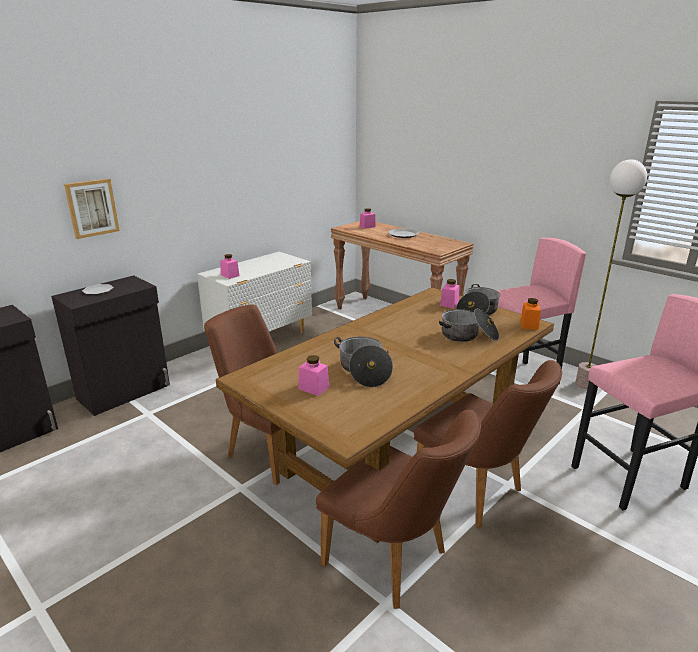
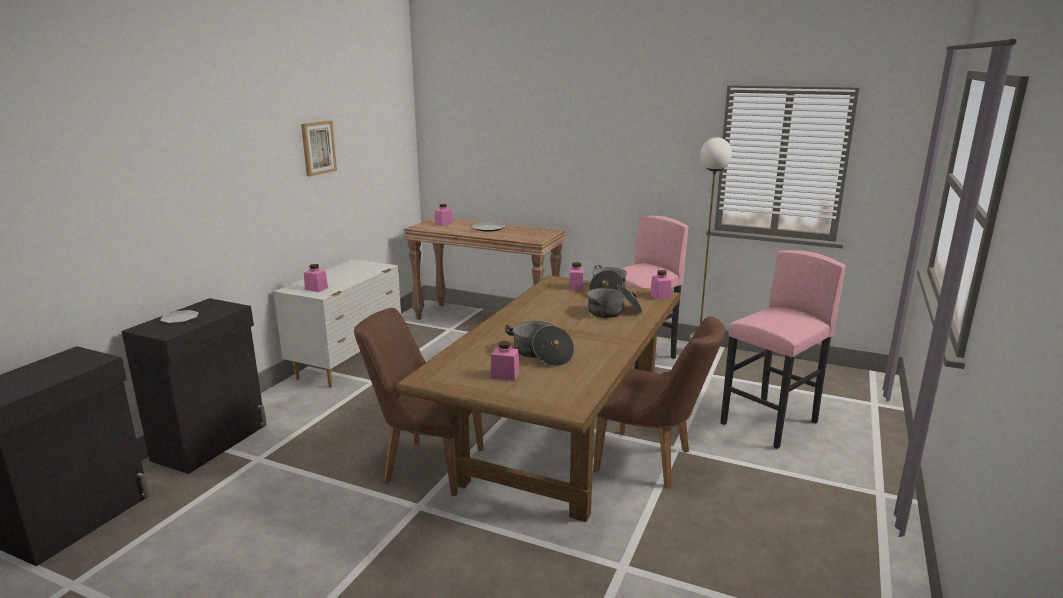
camera: 20 degrees left, 5 degrees down
picture [64,179,120,239] -> picture moved to [301,121,337,177]
brown chair [316,410,481,609] -> none
orange jar [520,298,541,330] -> pink jar [650,270,671,300]

